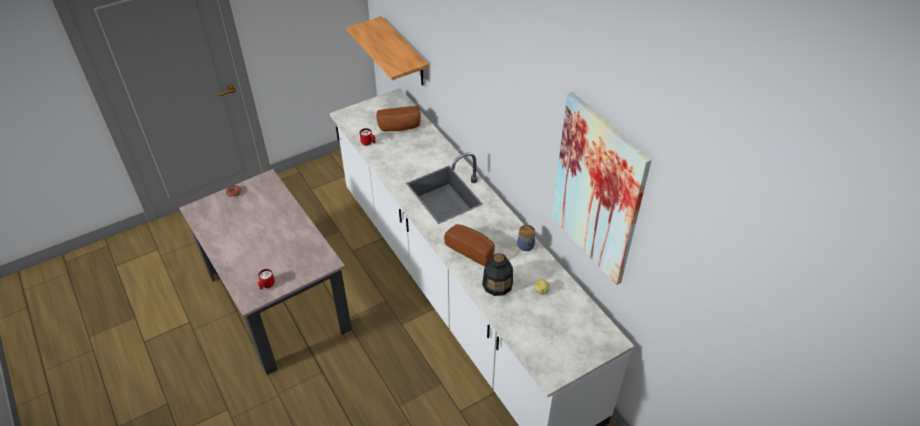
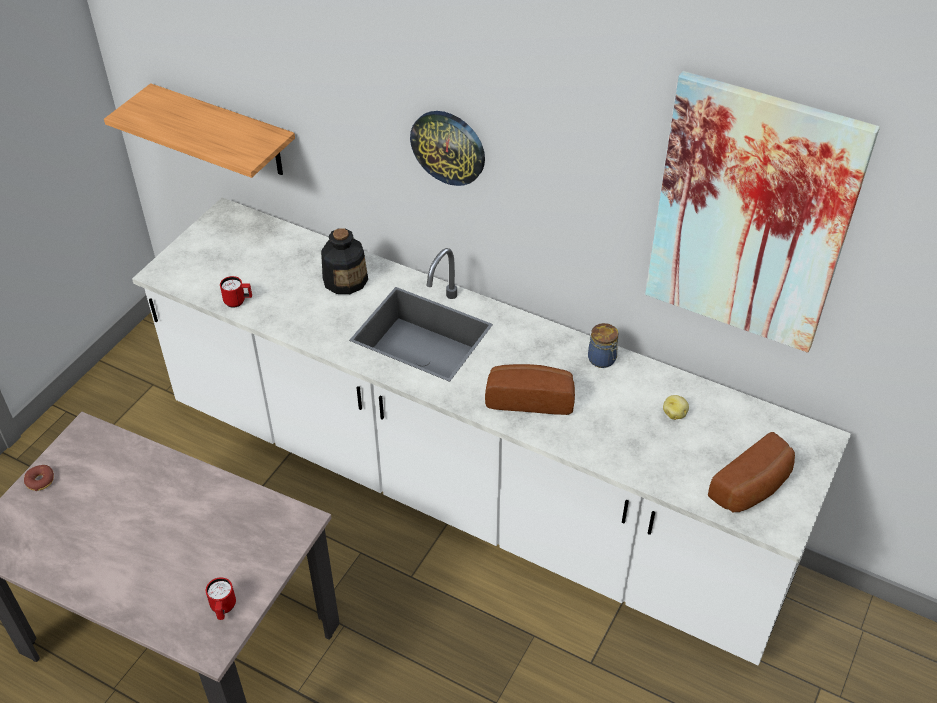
camera: 30 degrees left, 0 degrees up
bread [376,106,421,131] -> bread moved to [708,432,795,512]
bottle [482,253,513,296] -> bottle moved to [321,228,368,294]
none -> wall clock [410,111,485,186]

